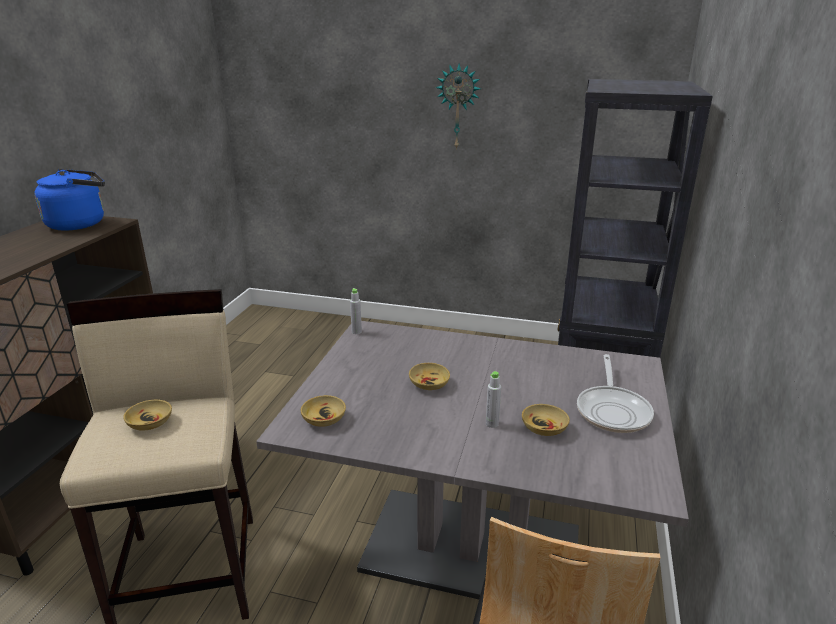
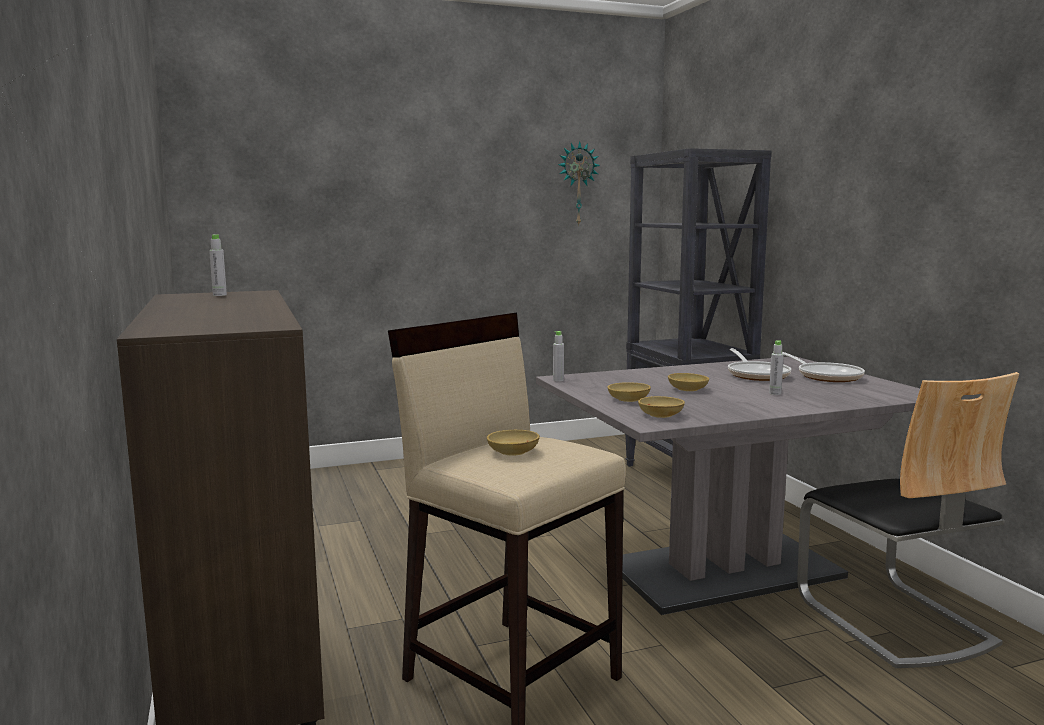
camera: 35 degrees left, 15 degrees down
blue kettle [34,169,105,231] -> grey bottle [209,235,227,296]
wall clock [436,63,481,150] -> wall clock moved to [558,141,600,226]
beige bowl [522,404,570,436] -> beige bowl moved to [608,382,651,402]
none -> frying pan [728,348,791,381]

